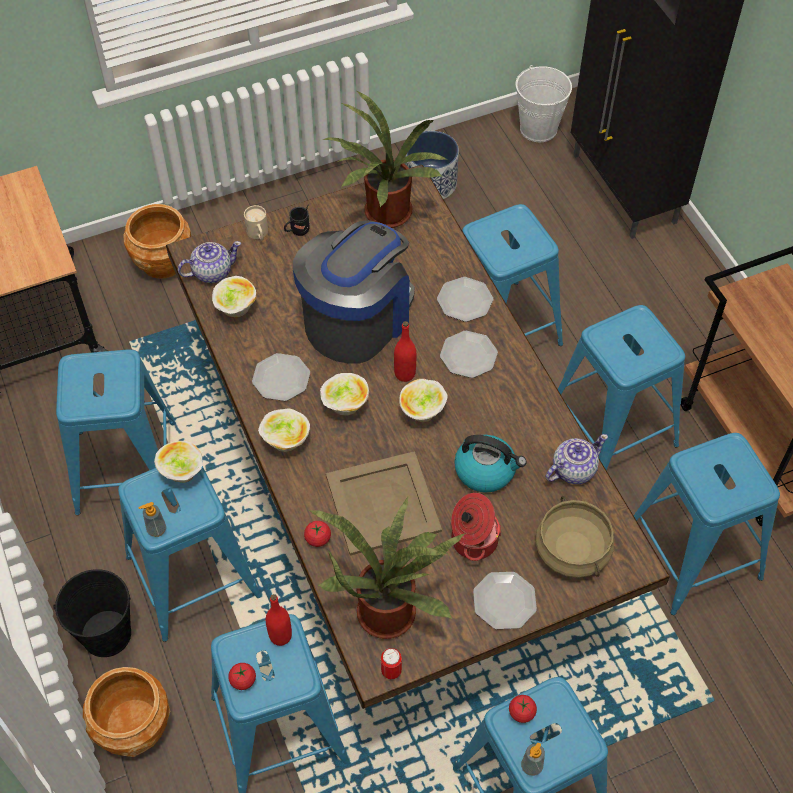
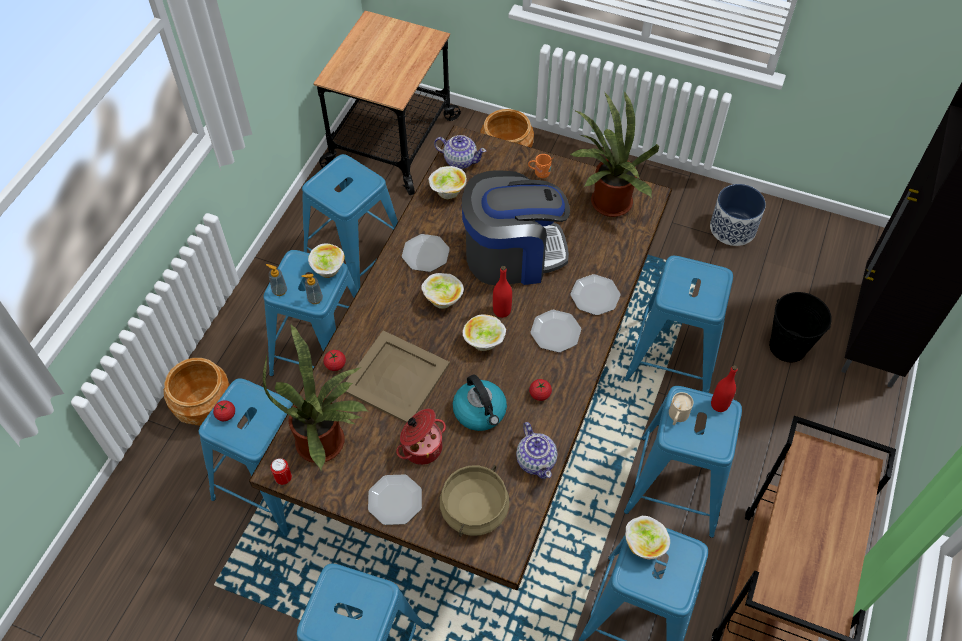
camera: 45 degrees right, 0 degrees up
black bucket [53,569,131,657] -> black bucket moved to [769,292,832,362]
beige mug [244,205,268,241] -> beige mug moved to [669,392,693,425]
bowl [258,408,310,452] -> bowl moved to [625,516,670,560]
red bottle [266,594,292,646] -> red bottle moved to [711,365,737,412]
black mug [284,205,310,236] -> orange mug [528,154,554,178]
tomato [509,695,537,723] -> tomato moved to [529,379,552,401]
white bucket [516,65,572,142] -> none
soap dispenser [521,743,545,776] -> soap dispenser moved to [302,274,323,304]
teapot [545,434,608,484] -> teapot turned 60 degrees clockwise [516,422,558,479]

